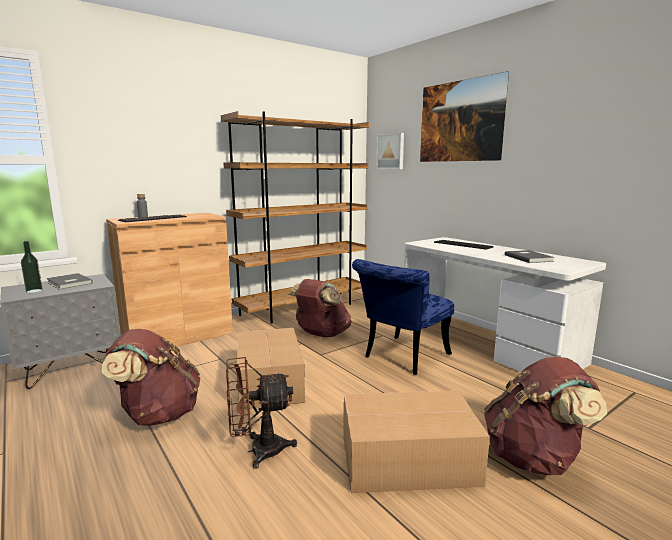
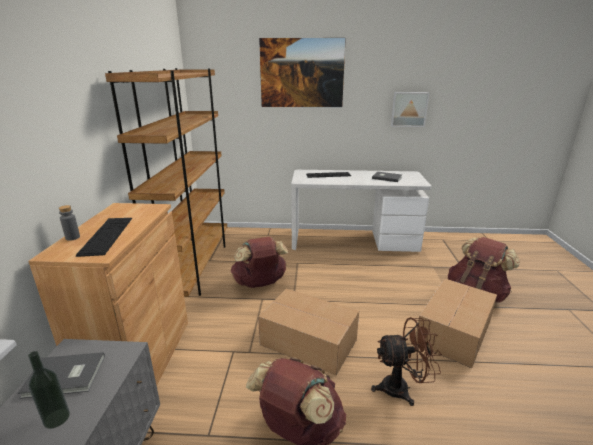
camera: 50 degrees left, 10 degrees up
brown fan [226,357,297,469] -> brown fan turned 120 degrees counterclockwise [371,317,442,406]
blue chair [352,259,454,375] -> none
picture [376,133,404,169] -> picture moved to [391,92,429,127]

